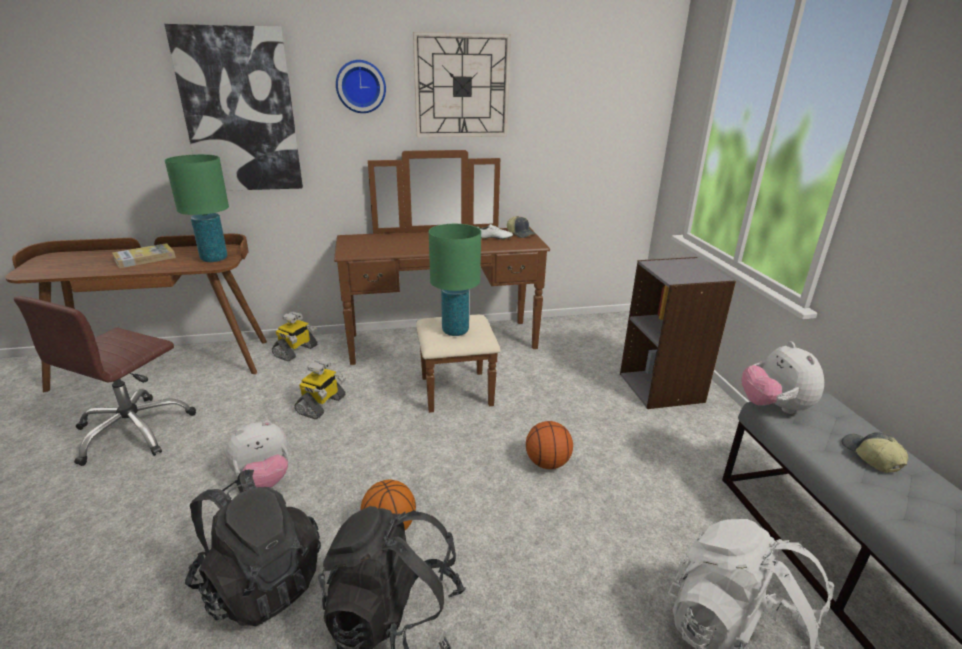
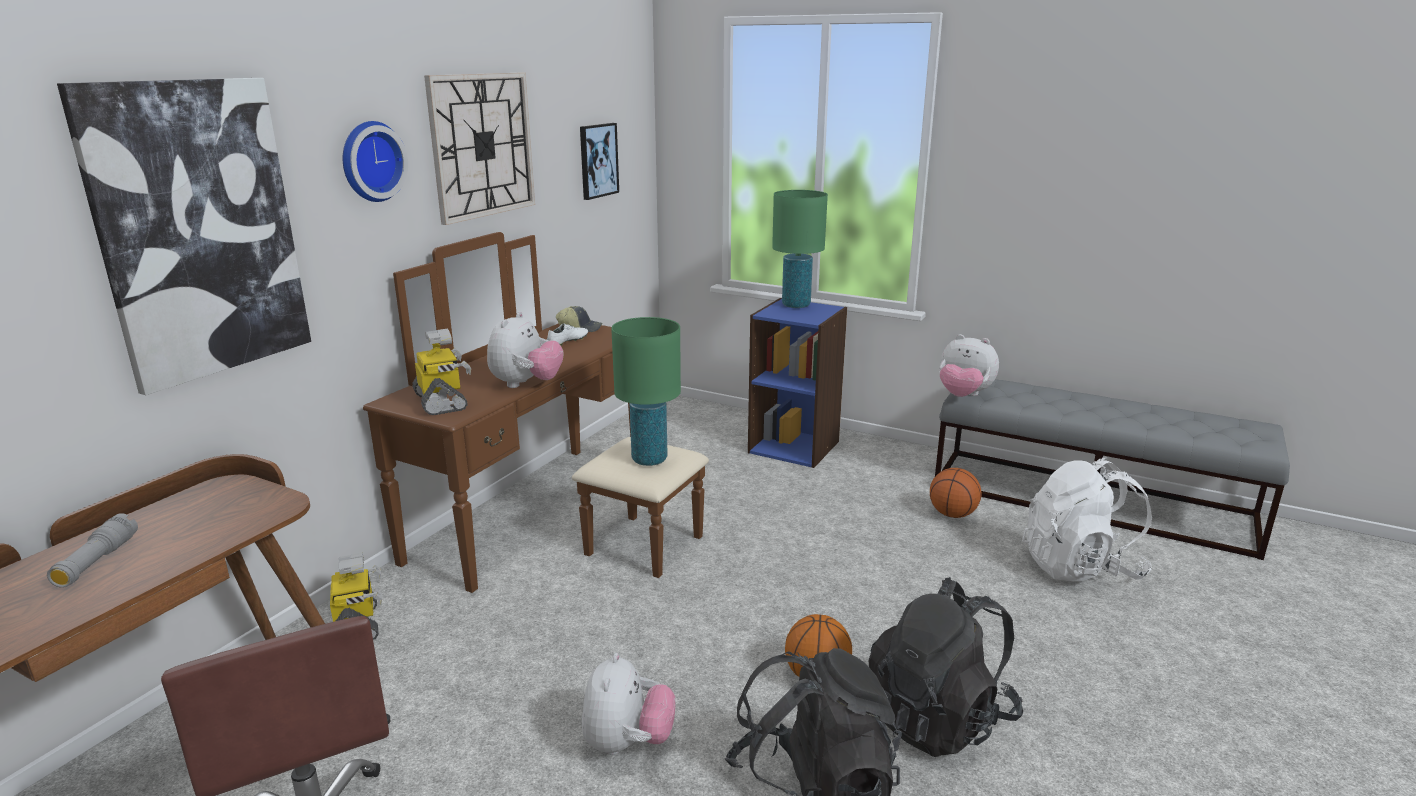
camera: 50 degrees left, 5 degrees down
book [112,243,176,268] -> grey flashlight [47,513,138,588]
green table lamp [165,154,229,262] -> green table lamp moved to [772,190,828,308]
toy robot [294,359,346,419] -> toy robot moved to [413,328,471,415]
basketball [526,421,573,469] -> basketball moved to [930,468,981,518]
grey bookcase [620,257,736,409] -> blue bookcase [748,298,847,468]
cap [842,432,908,473] -> none
none -> plush toy [487,312,563,388]
none -> picture [580,123,619,200]

